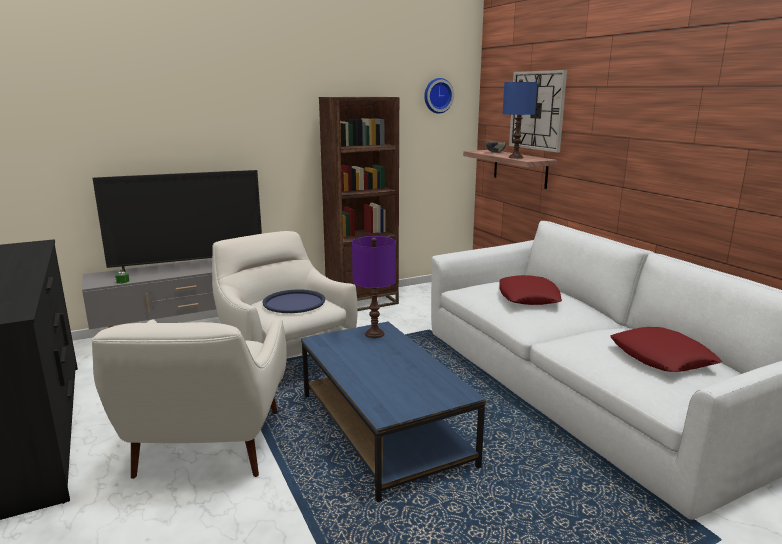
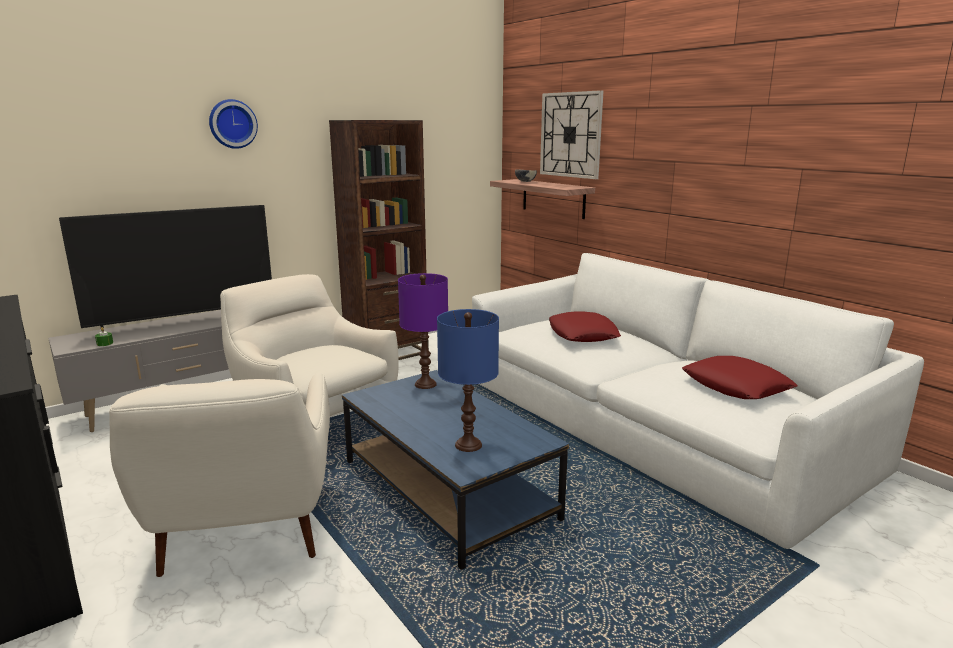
camera: 10 degrees left, 0 degrees up
blue tray [262,290,325,313] -> none
wall clock [424,78,454,114] -> wall clock moved to [209,99,258,149]
blue table lamp [503,79,538,159] -> blue table lamp moved to [437,309,499,452]

